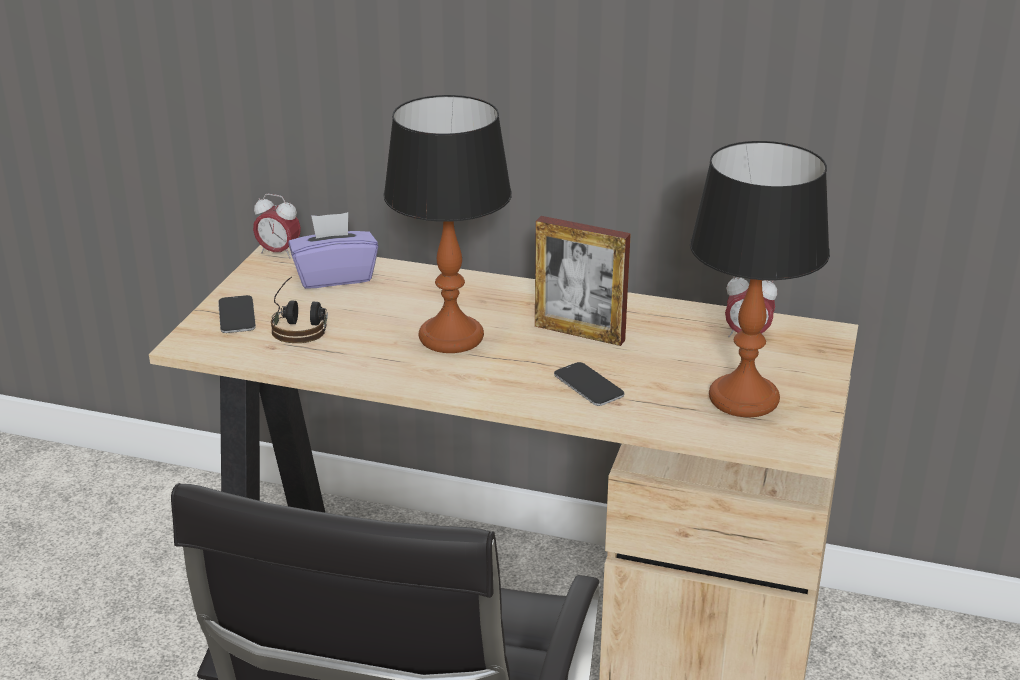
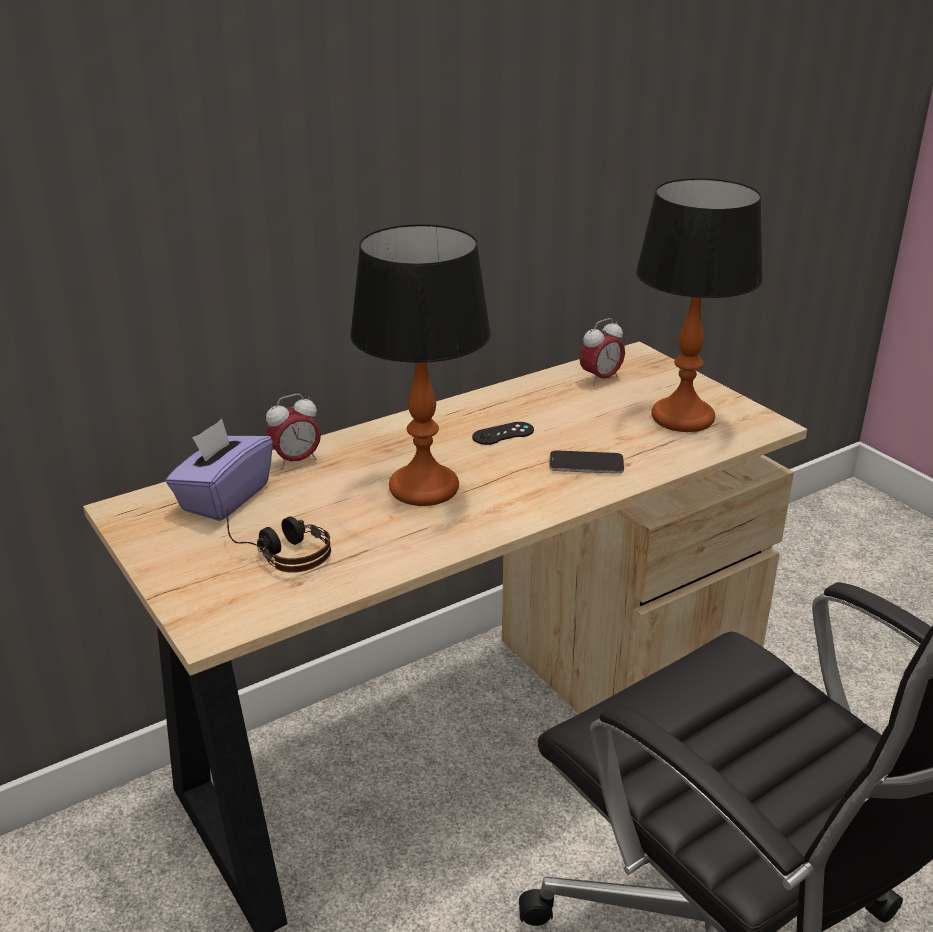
camera: 50 degrees left, 0 degrees up
phone [218,295,256,333] -> none
alarm clock [253,194,301,258] -> alarm clock moved to [266,394,321,469]
picture frame [535,216,631,346] -> black game controller [472,422,534,445]

